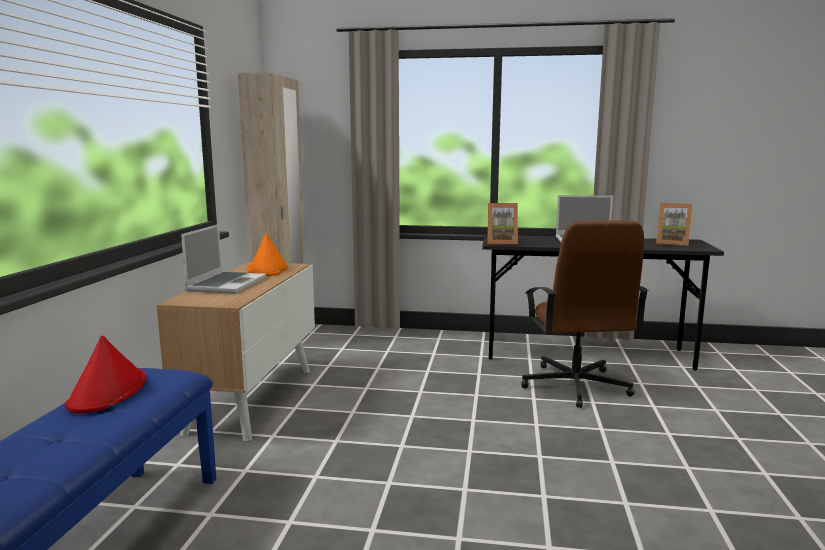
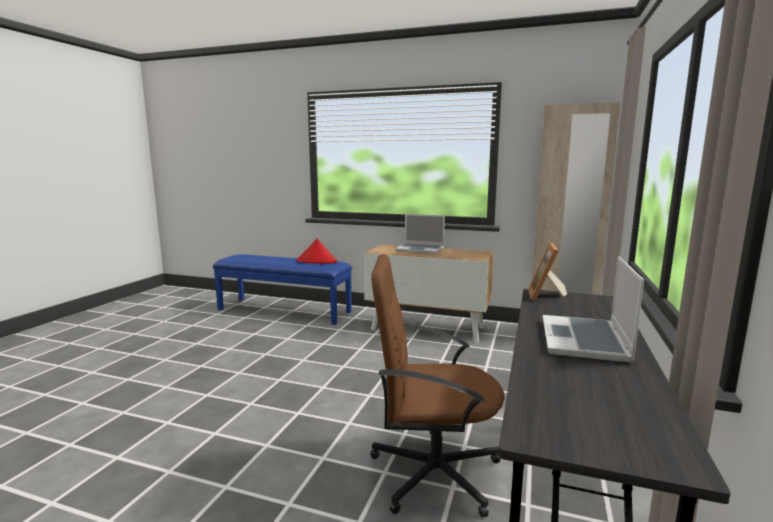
camera: 100 degrees right, 0 degrees up
orange hat [247,233,288,276] -> none
picture frame [656,203,693,246] -> none

